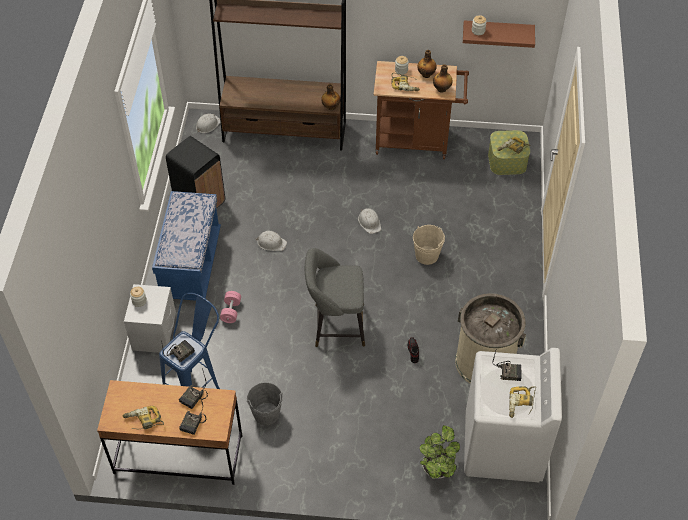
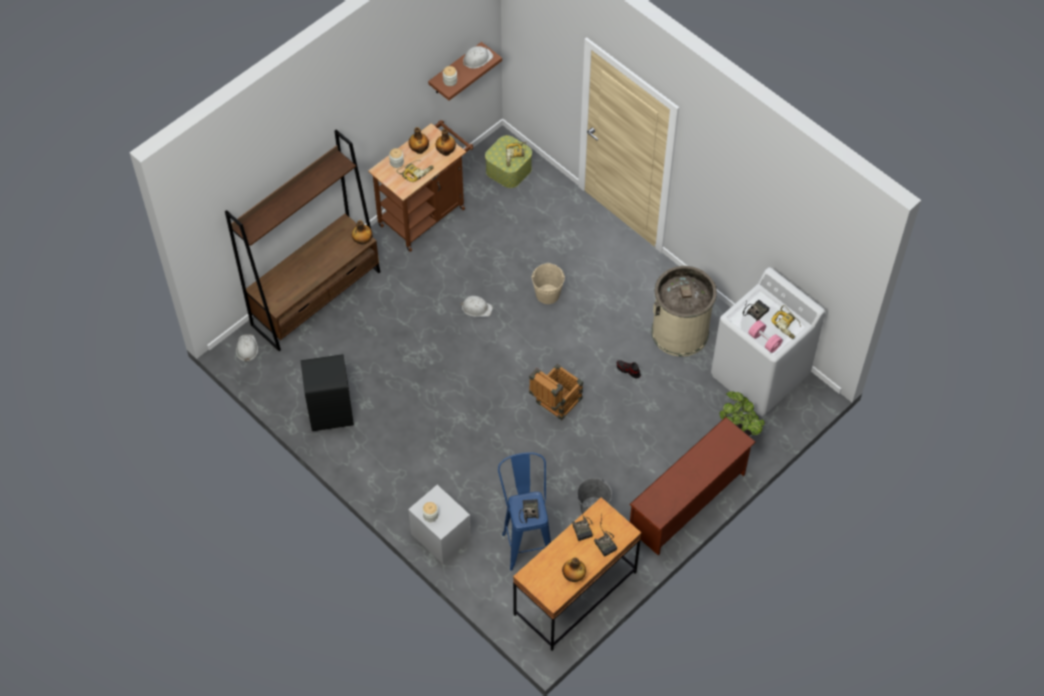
camera: 50 degrees left, 5 degrees up
power drill [122,406,164,429] -> bottle [562,557,586,582]
blue bench [152,191,221,301] -> none
pink dumbbell [220,291,241,323] -> pink dumbbell moved to [748,320,783,353]
white hard hat [256,231,287,251] -> white hard hat moved to [463,46,493,69]
grey stool [305,248,365,347] -> crate [529,364,583,420]
none -> brown shoe rack [629,417,756,555]

